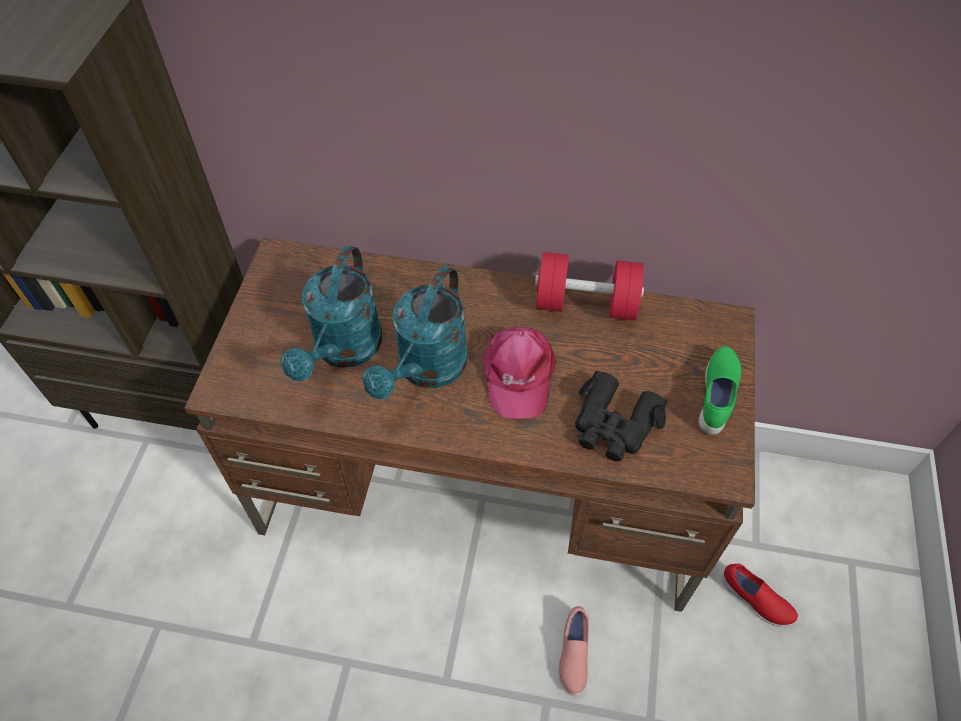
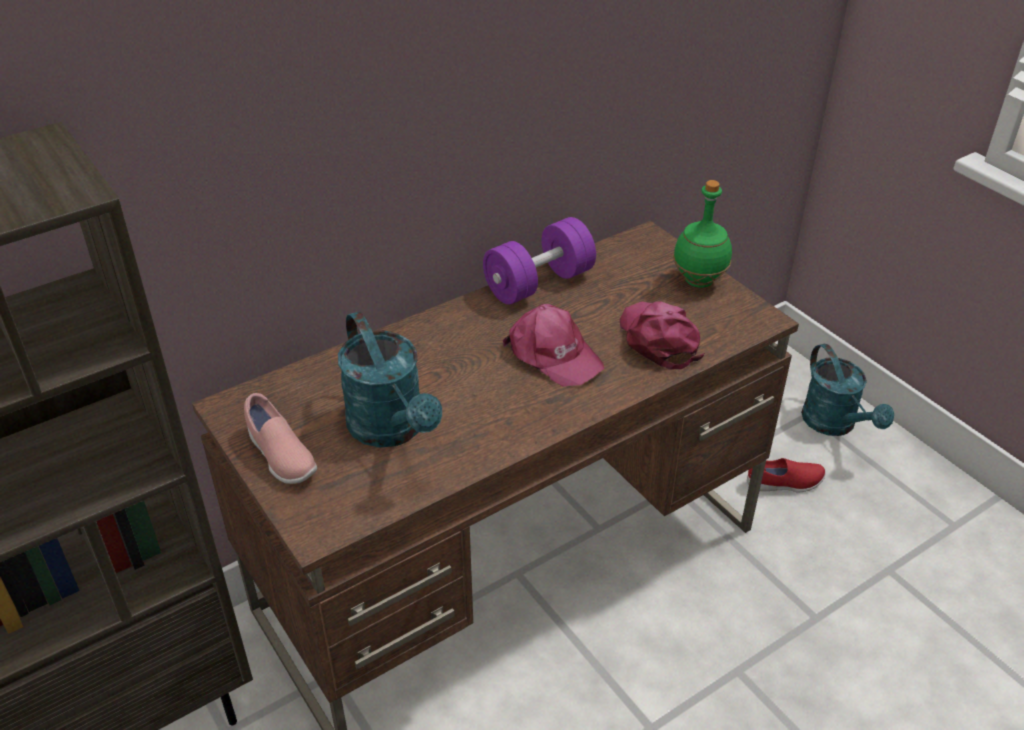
camera: 45 degrees left, 15 degrees down
turquoise watering can [362,266,468,399] -> turquoise watering can moved to [801,344,894,436]
red dumbbell [535,252,644,321] -> purple dumbbell [483,217,596,305]
pink shoe [558,606,589,696] -> pink shoe moved to [244,393,317,484]
black binoculars [575,370,668,461] -> pink cap [620,301,704,369]
green shoe [699,346,741,435] -> green bottle [673,180,732,288]

